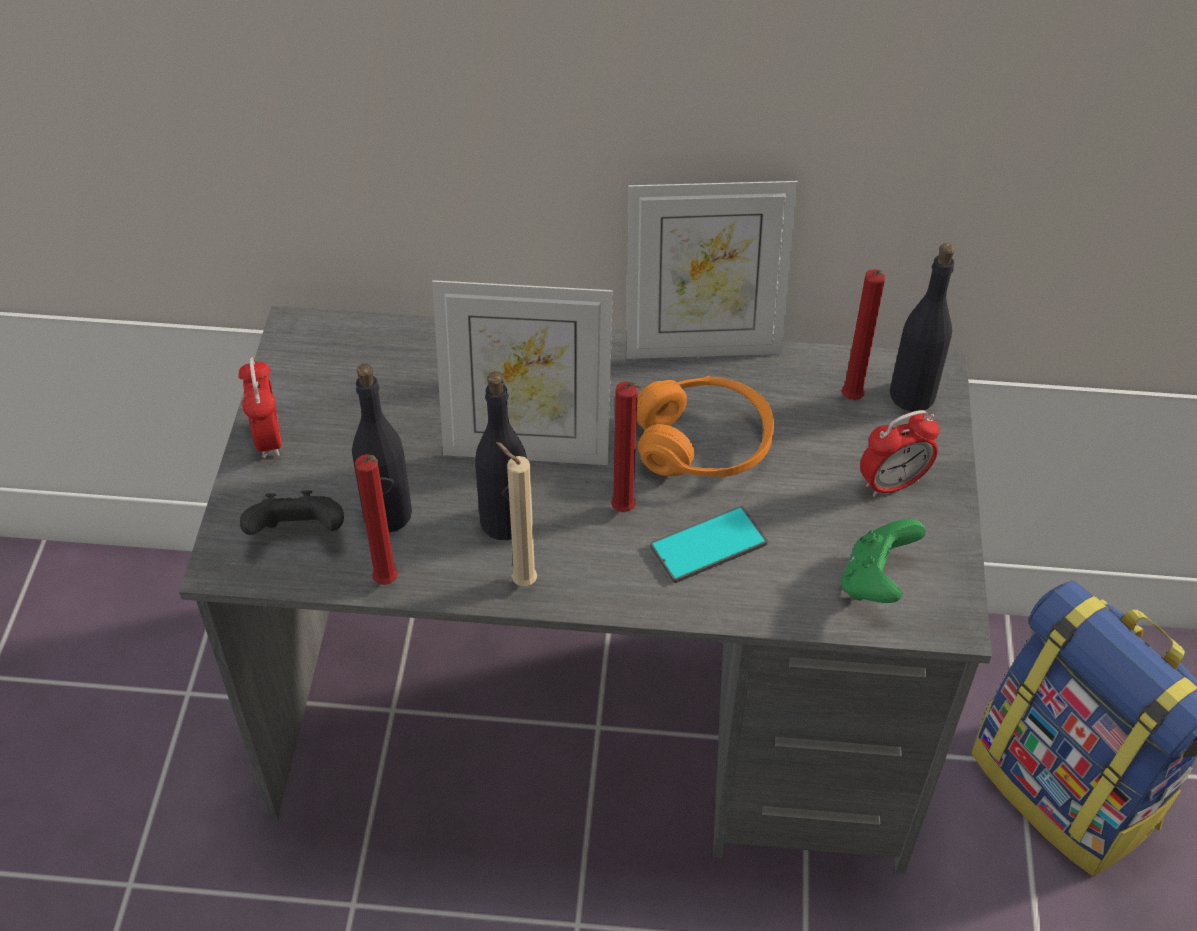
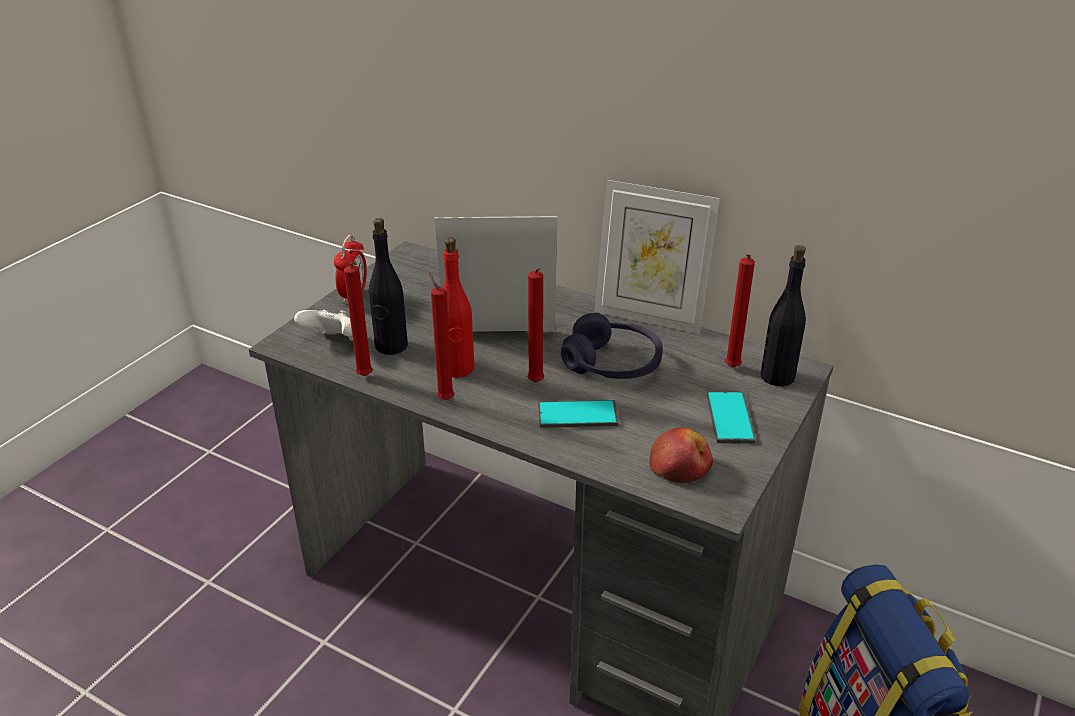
camera: 25 degrees right, 15 degrees down
black game controller [240,490,344,535] -> white game controller [294,310,353,341]
picture frame [432,280,613,465] -> picture frame turned 150 degrees clockwise [434,216,557,332]
black bottle [475,371,527,540] -> red bottle [443,237,474,378]
beige candle [496,442,537,586] -> red candle [428,271,455,400]
orange headphones [637,376,774,478] -> purple headphones [561,313,663,379]
green game controller [841,519,926,603] -> apple [649,428,713,483]
alarm clock [860,410,940,497] -> phone [707,392,756,444]

